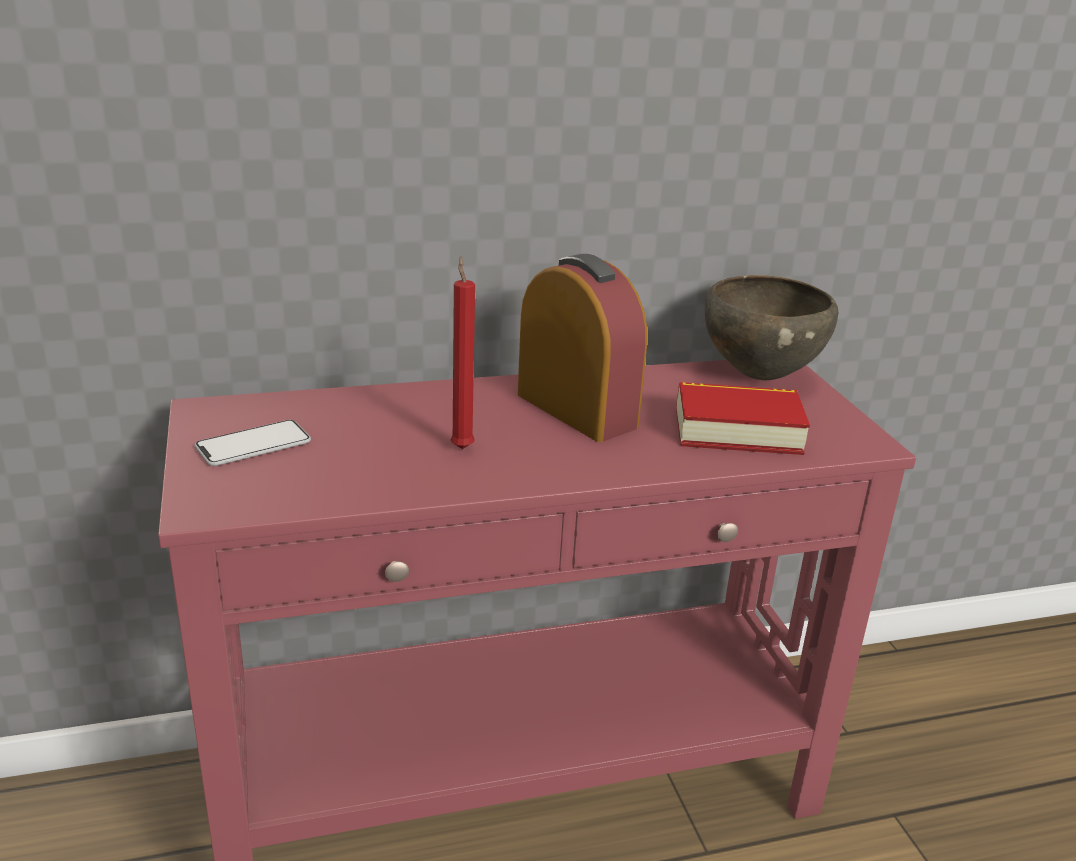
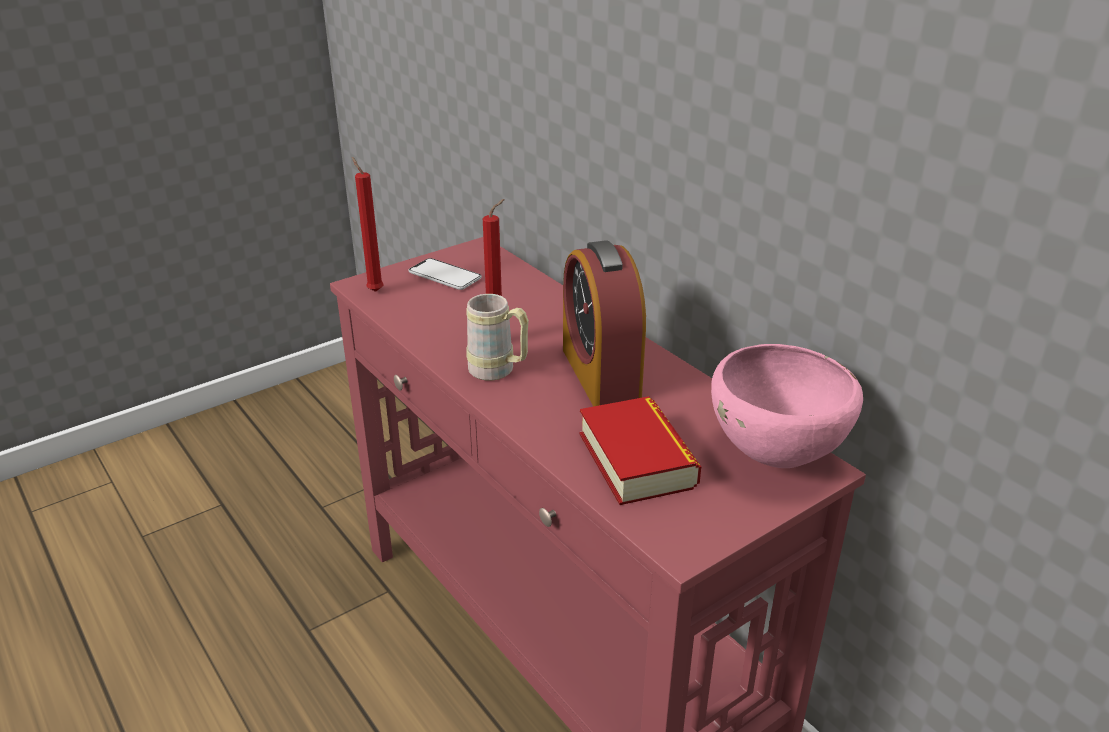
camera: 70 degrees right, 5 degrees up
alarm clock [518,254,647,442] -> alarm clock turned 135 degrees clockwise [563,241,646,407]
brown bowl [705,275,838,380] -> pink bowl [711,344,863,468]
none -> red candle [352,157,384,292]
none -> beige mug [466,294,529,381]

